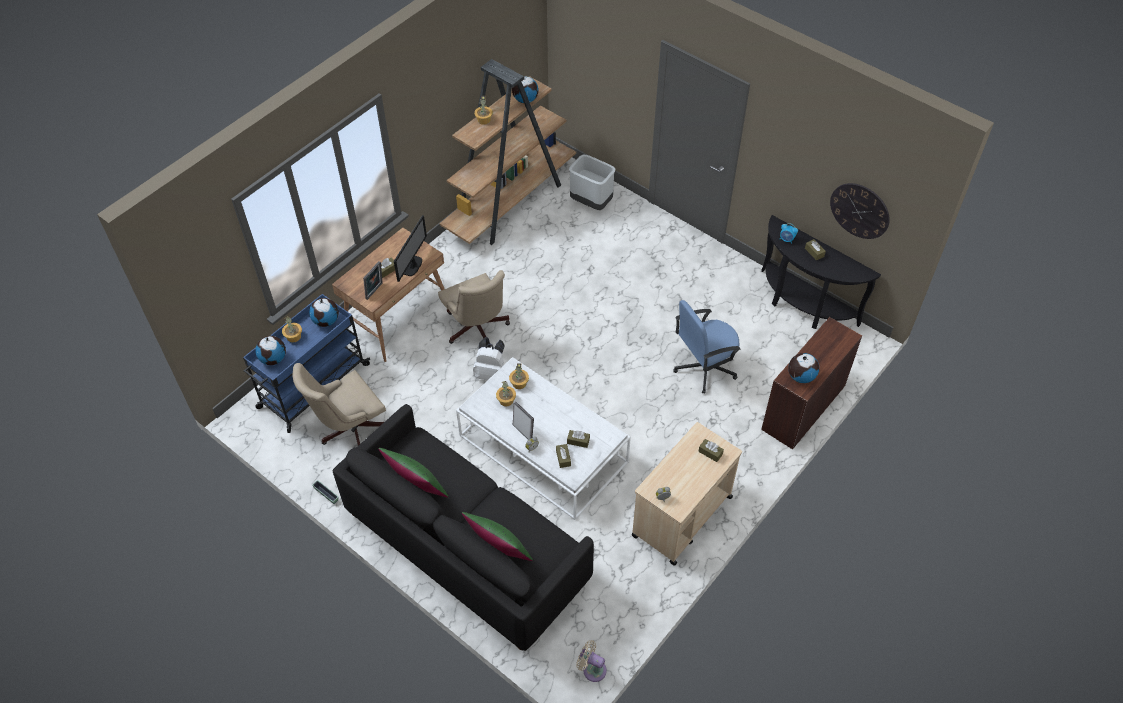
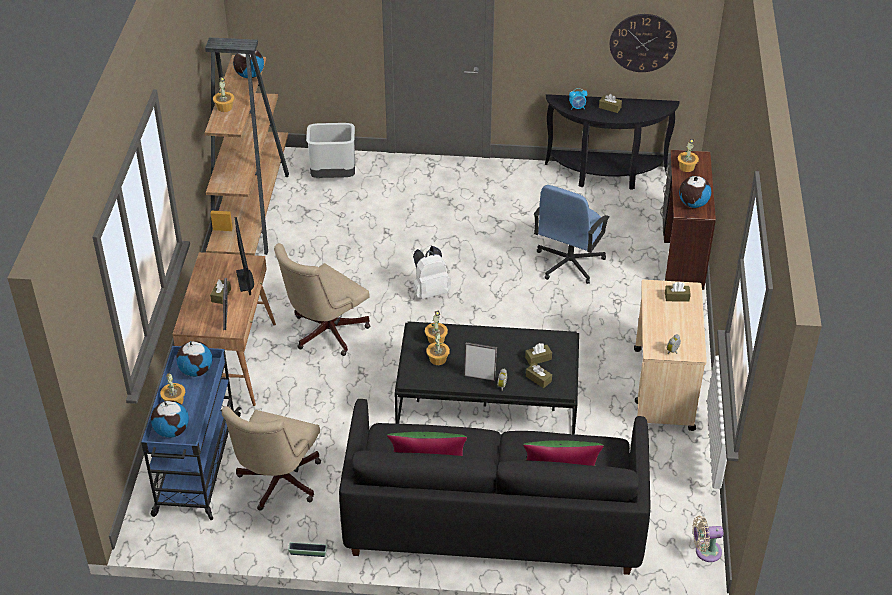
camera: 35 degrees left, 10 degrees down
beige office chair [438,270,510,346] -> beige office chair turned 105 degrees clockwise [274,243,370,356]
white coffee table [456,357,631,520] -> black coffee table [394,321,579,435]
white backpack [473,337,505,380] -> white backpack moved to [413,246,451,299]
none -> potted plant [678,139,699,172]

